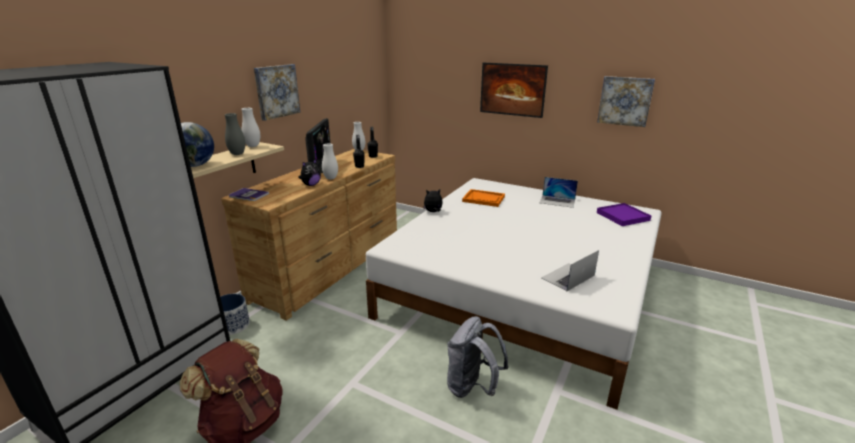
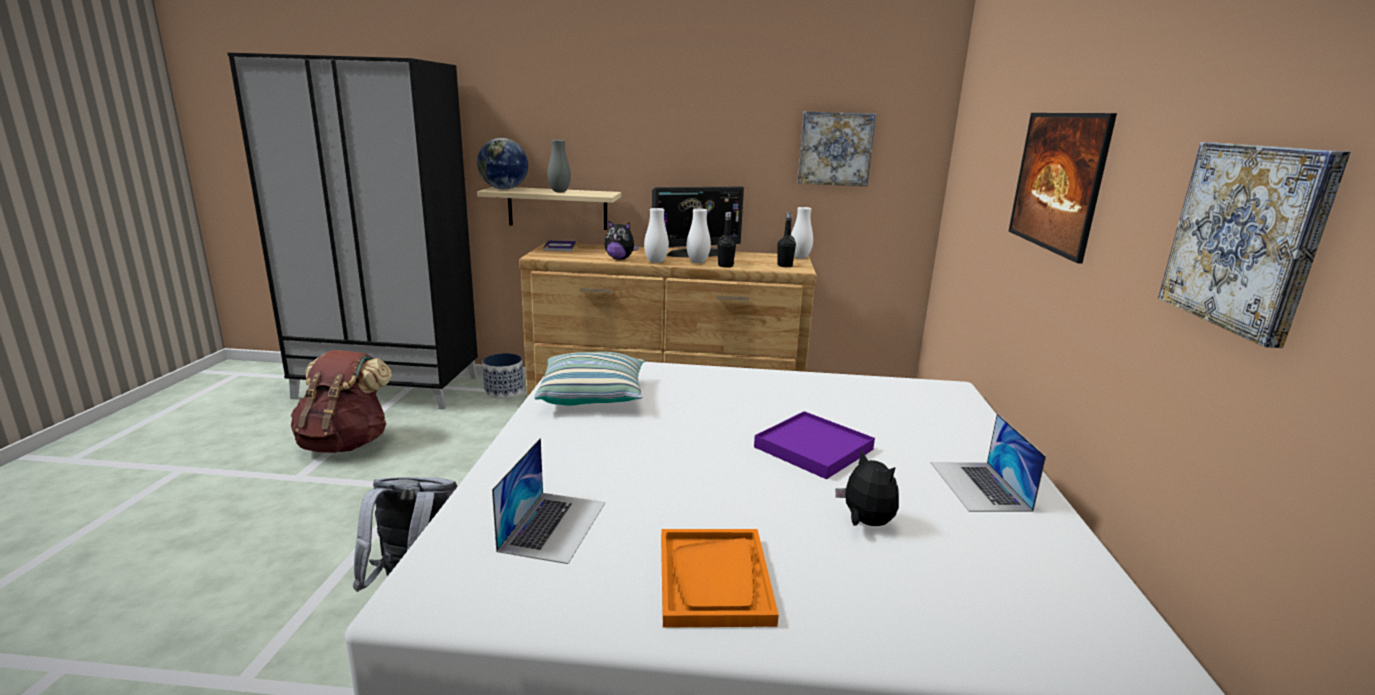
camera: 65 degrees right, 5 degrees down
white vase [241,108,260,147] -> white vase moved to [686,209,711,263]
picture [254,64,300,121] -> picture moved to [798,111,876,186]
plush toy [423,189,443,212] -> plush toy moved to [835,449,899,526]
orange tray [462,189,505,207] -> orange tray moved to [661,529,779,627]
laptop [541,250,599,291] -> laptop turned 75 degrees clockwise [492,438,605,564]
purple tray [597,203,651,226] -> purple tray moved to [754,411,875,479]
none -> pillow [534,352,645,406]

